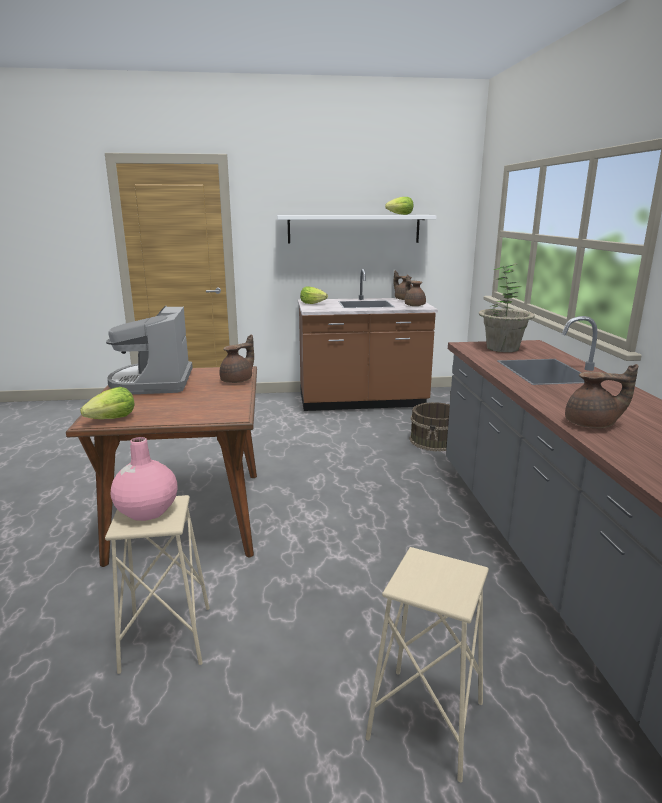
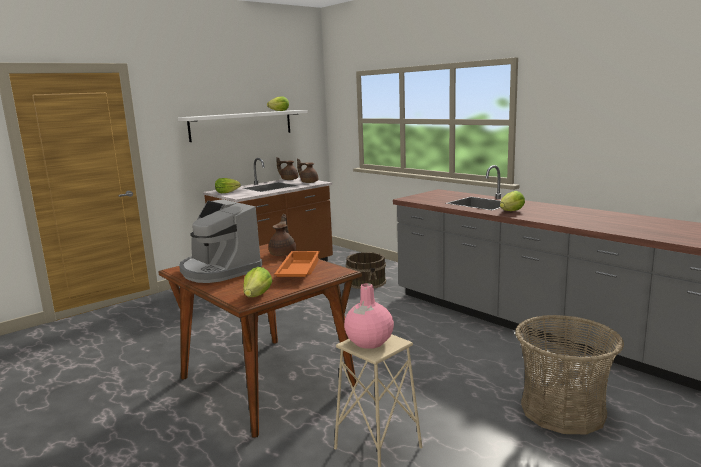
camera: 35 degrees left, 5 degrees down
beige stool [366,547,489,783] -> basket [515,315,624,434]
potted plant [479,263,535,352] -> none
brown teapot [565,364,638,428] -> none
none -> orange tray [274,251,320,277]
none -> lettuce [500,191,525,211]

